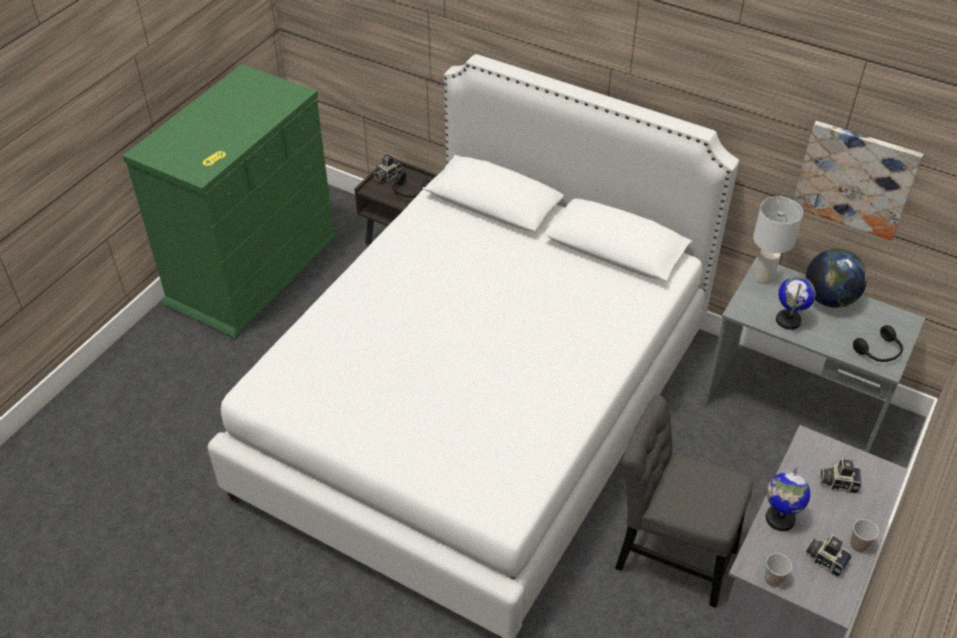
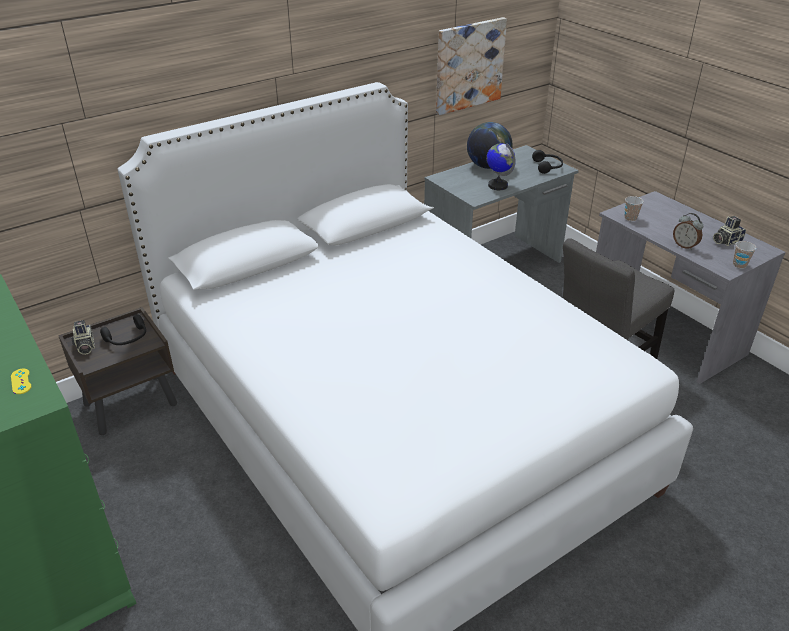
camera: 65 degrees left, 10 degrees down
white table lamp [753,196,803,284] -> none
globe [766,467,810,531] -> alarm clock [673,213,703,250]
camera [820,458,862,493] -> none
cup [851,519,879,552] -> cup moved to [625,196,644,221]

